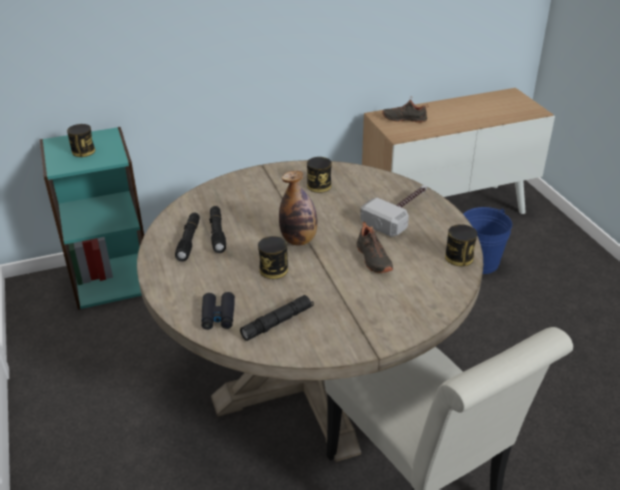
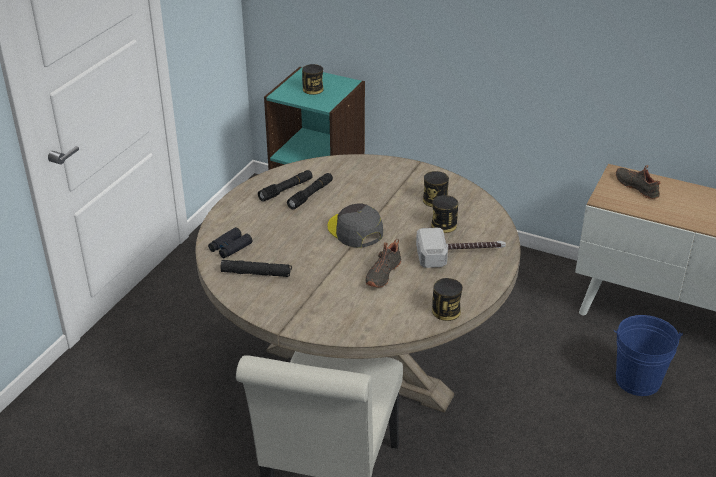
camera: 45 degrees right, 0 degrees up
can [258,236,288,279] -> can moved to [431,195,458,233]
bottle [279,171,317,245] -> grey cap [328,203,383,248]

